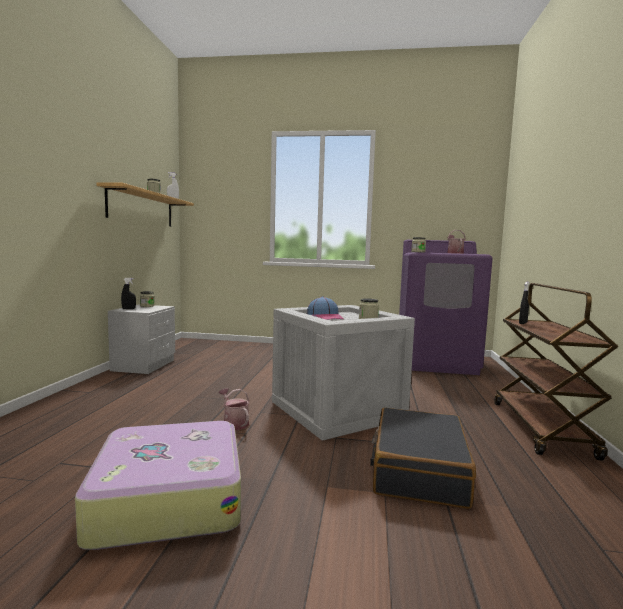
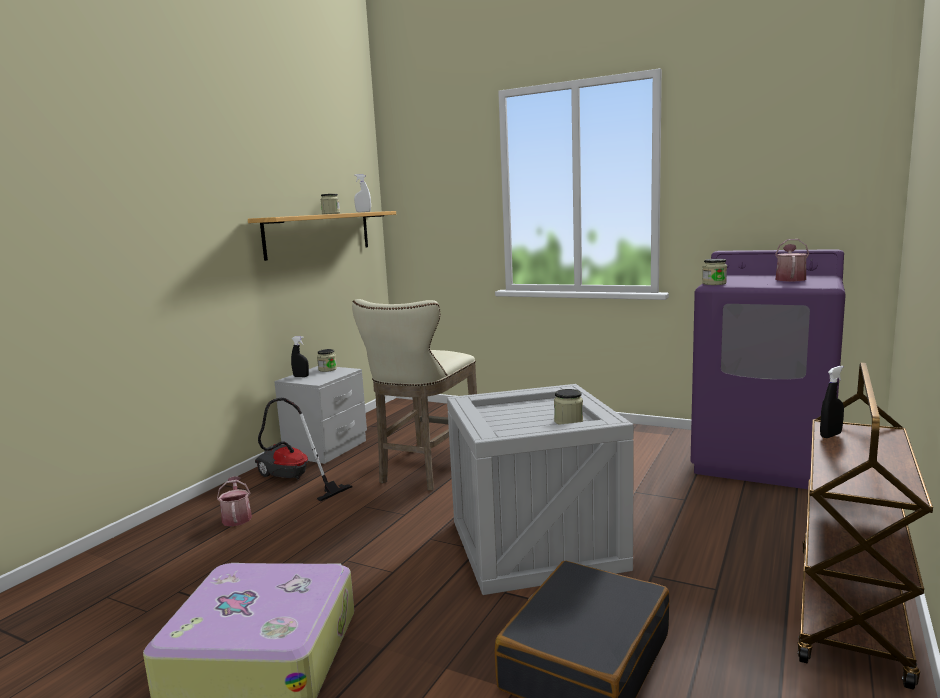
camera: 20 degrees right, 5 degrees up
watering can [219,388,249,430] -> watering can moved to [217,476,252,527]
cap [307,296,343,320] -> none
none -> vacuum cleaner [255,398,352,501]
none -> beige stool [352,299,477,491]

